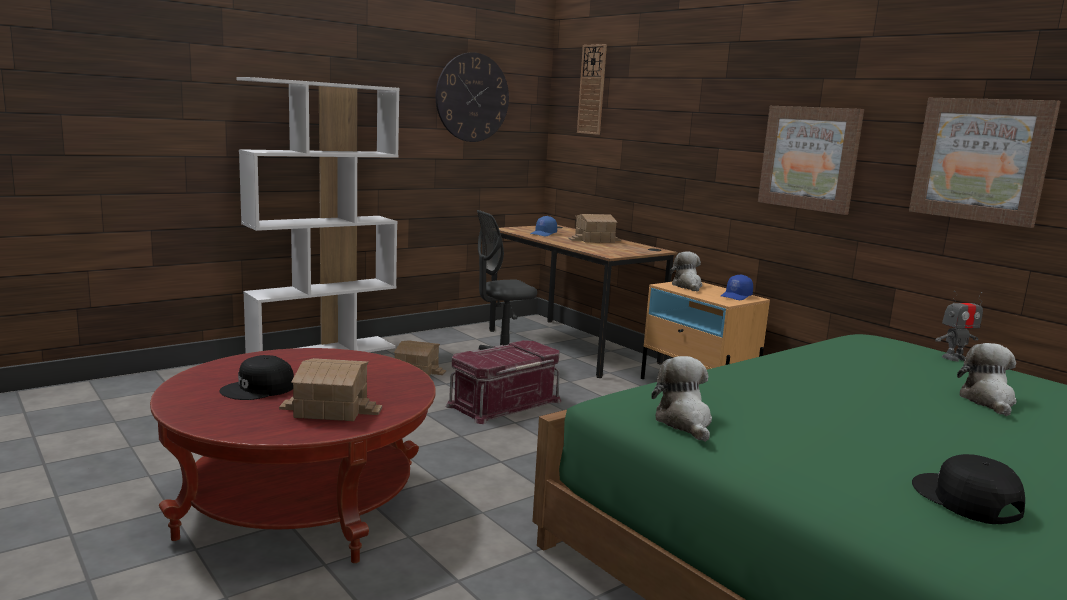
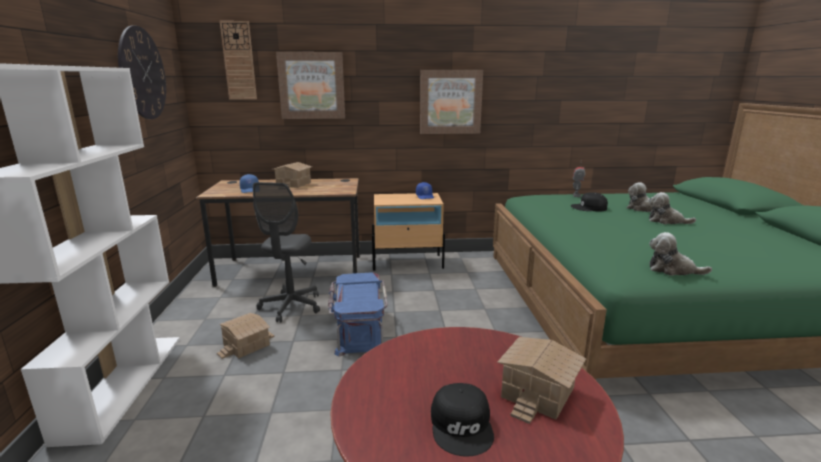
camera: 55 degrees left, 5 degrees up
red storage box [446,340,561,424] -> blue storage box [328,272,388,357]
plush toy [670,252,702,292] -> plush toy moved to [649,192,696,224]
picture [909,98,1061,228] -> picture moved to [276,52,345,119]
black cap [912,454,1025,524] -> black cap moved to [571,192,608,212]

